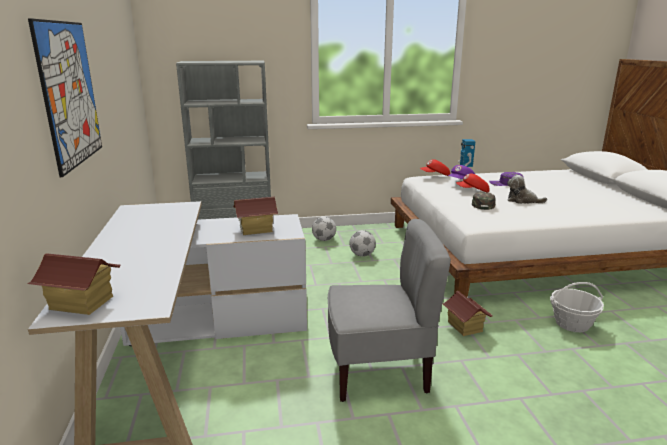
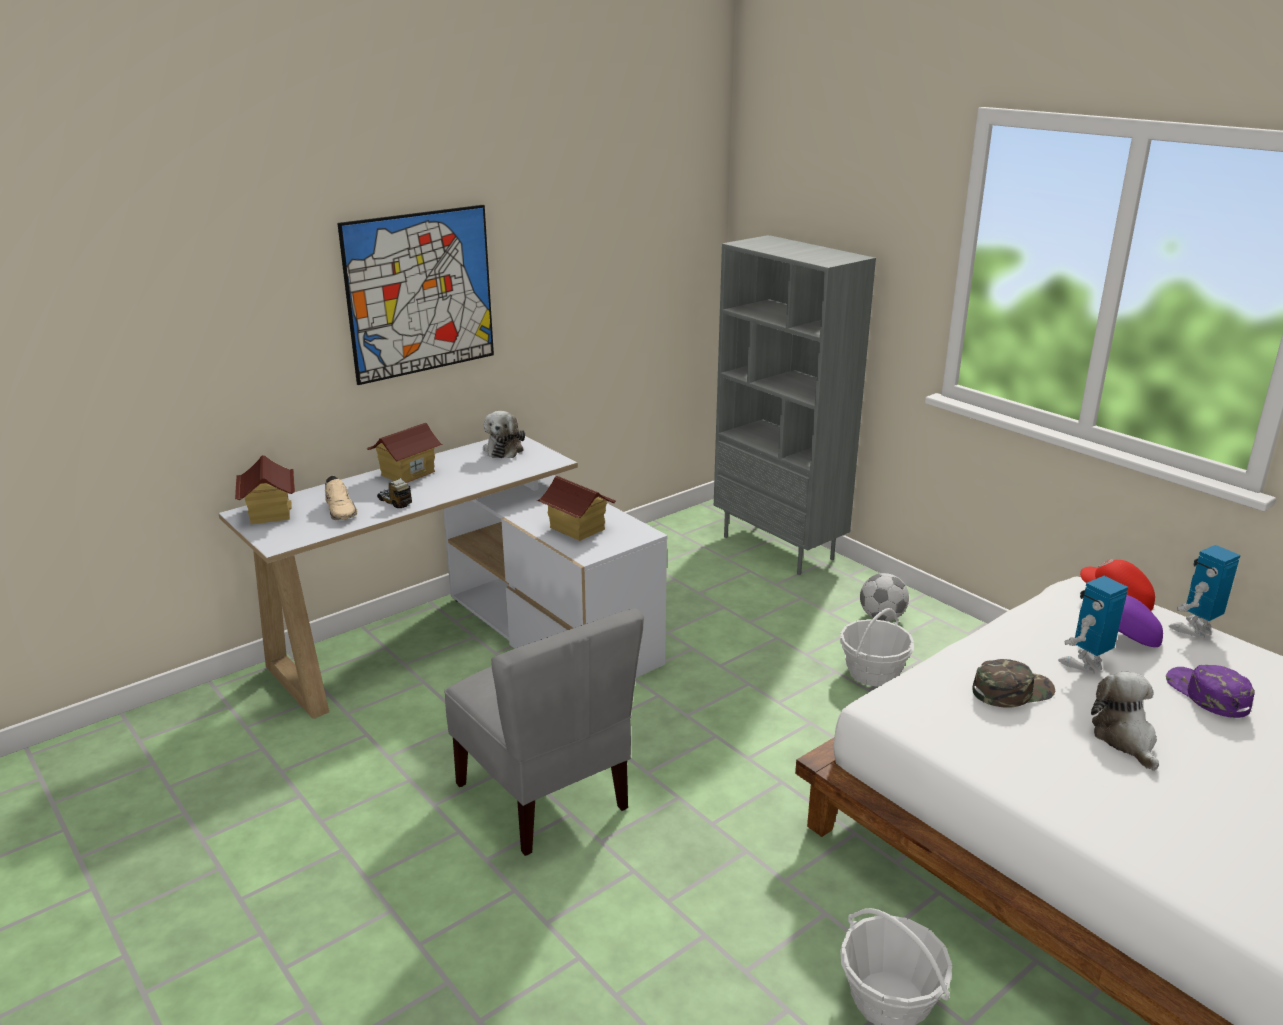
camera: 60 degrees right, 5 degrees up
football [349,230,376,257] -> basket [840,608,914,687]
toy house [442,291,493,336] -> toy house moved to [367,423,443,483]
red cap [456,174,490,192] -> toy robot [1058,576,1128,674]
none -> beige shoe [324,476,358,520]
none -> toy truck [377,478,412,508]
none -> plush toy [483,411,525,458]

